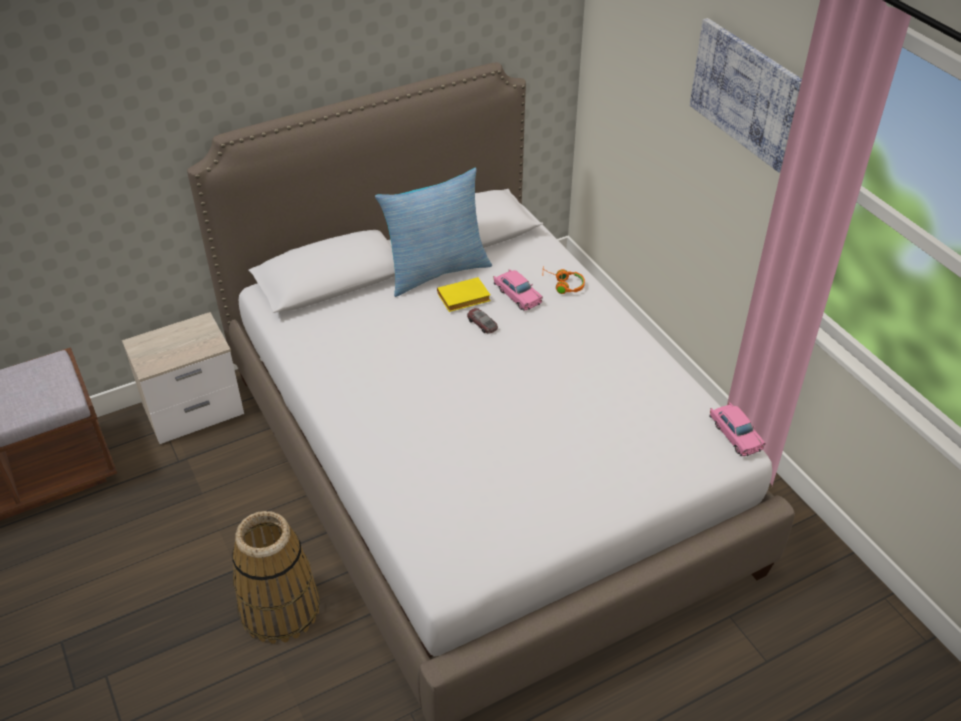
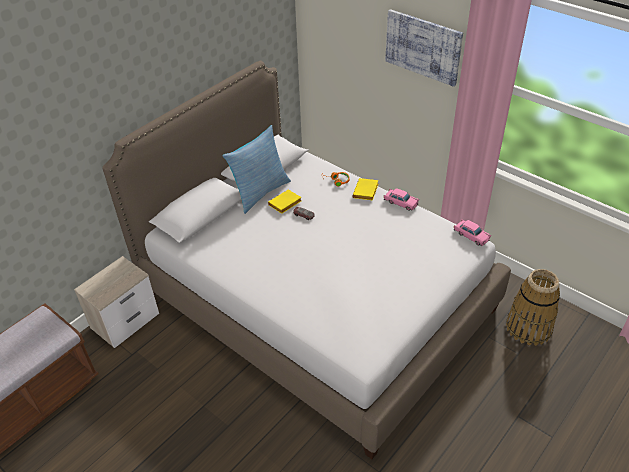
camera: 20 degrees left, 0 degrees up
basket [232,511,320,644] -> basket moved to [506,269,560,346]
pink toy car [494,269,543,311] -> pink toy car moved to [384,188,419,211]
none -> yellow book [352,178,378,200]

